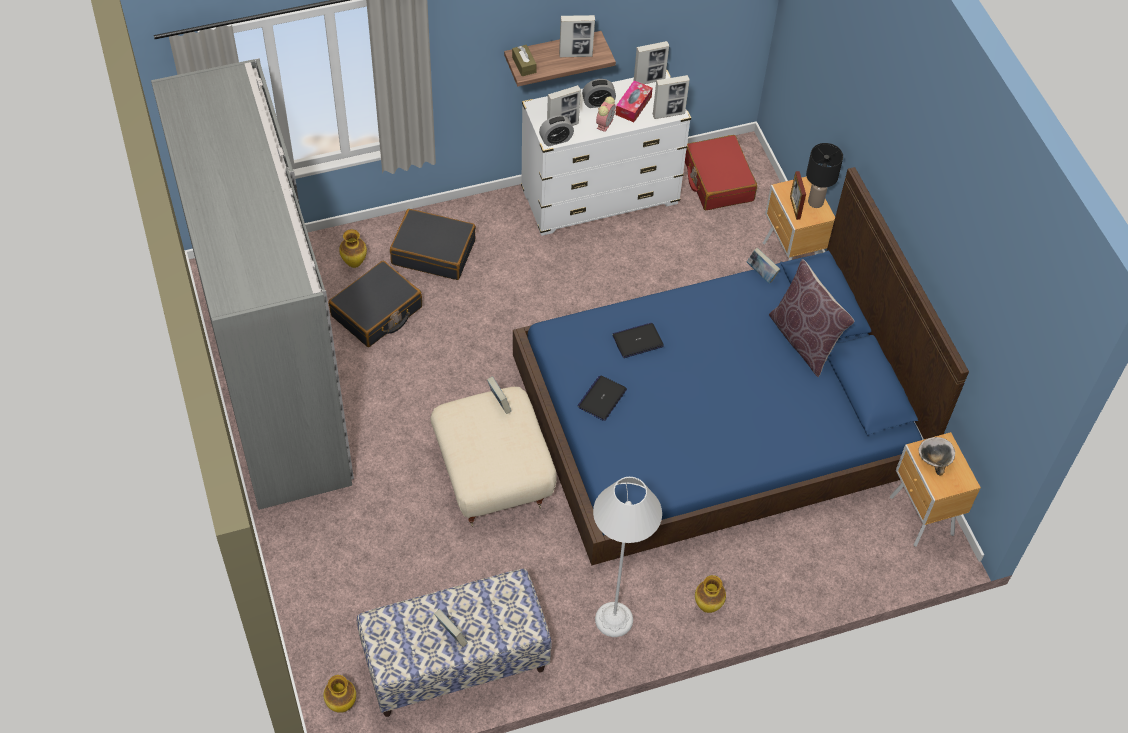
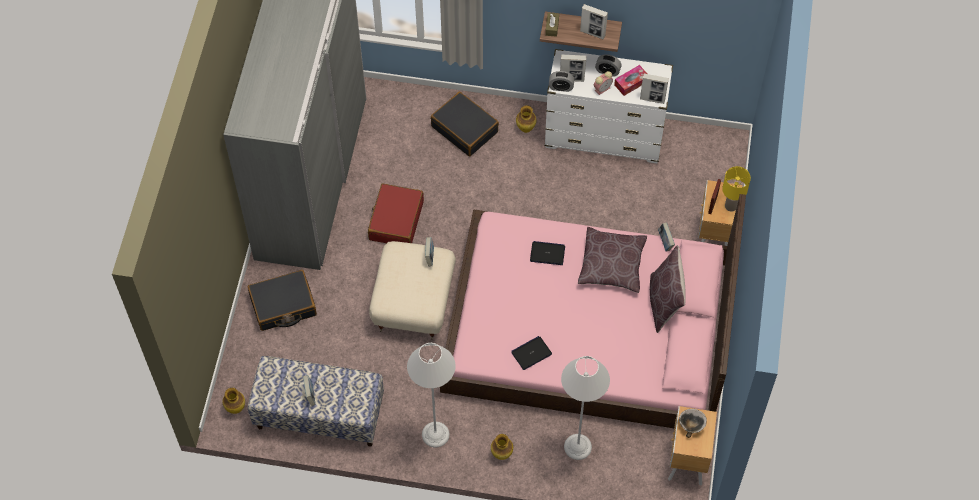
camera: 30 degrees right, 5 degrees up
black suitcase [329,261,422,347] -> black suitcase moved to [248,270,317,331]
vase [339,229,367,268] -> vase moved to [516,105,536,133]
blue bed [513,167,969,565] -> pink bed [440,194,746,428]
laptop [577,376,627,421] -> laptop moved to [511,336,552,370]
picture frame [634,41,669,84] -> none
red suitcase [685,135,757,210] -> red suitcase moved to [368,184,424,243]
black table lamp [806,143,843,208] -> yellow table lamp [722,166,751,212]
none -> grey floor lamp [561,356,610,460]
none -> brown pillow [578,227,647,293]

